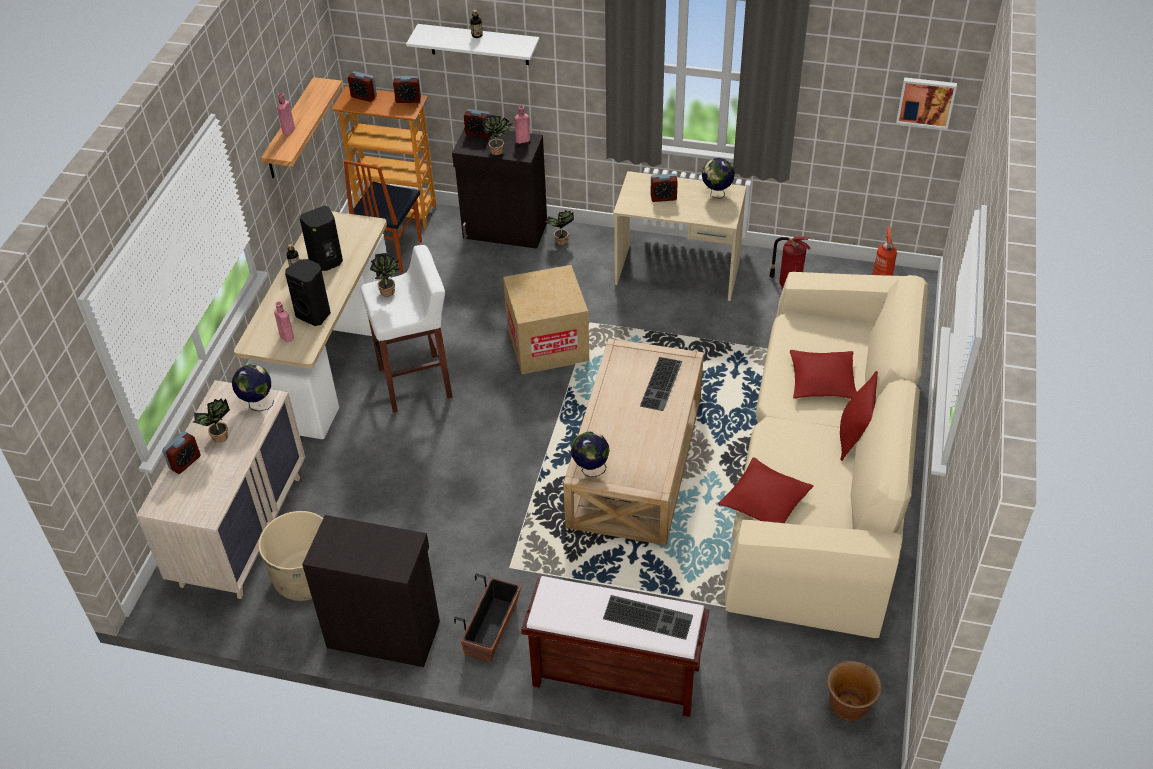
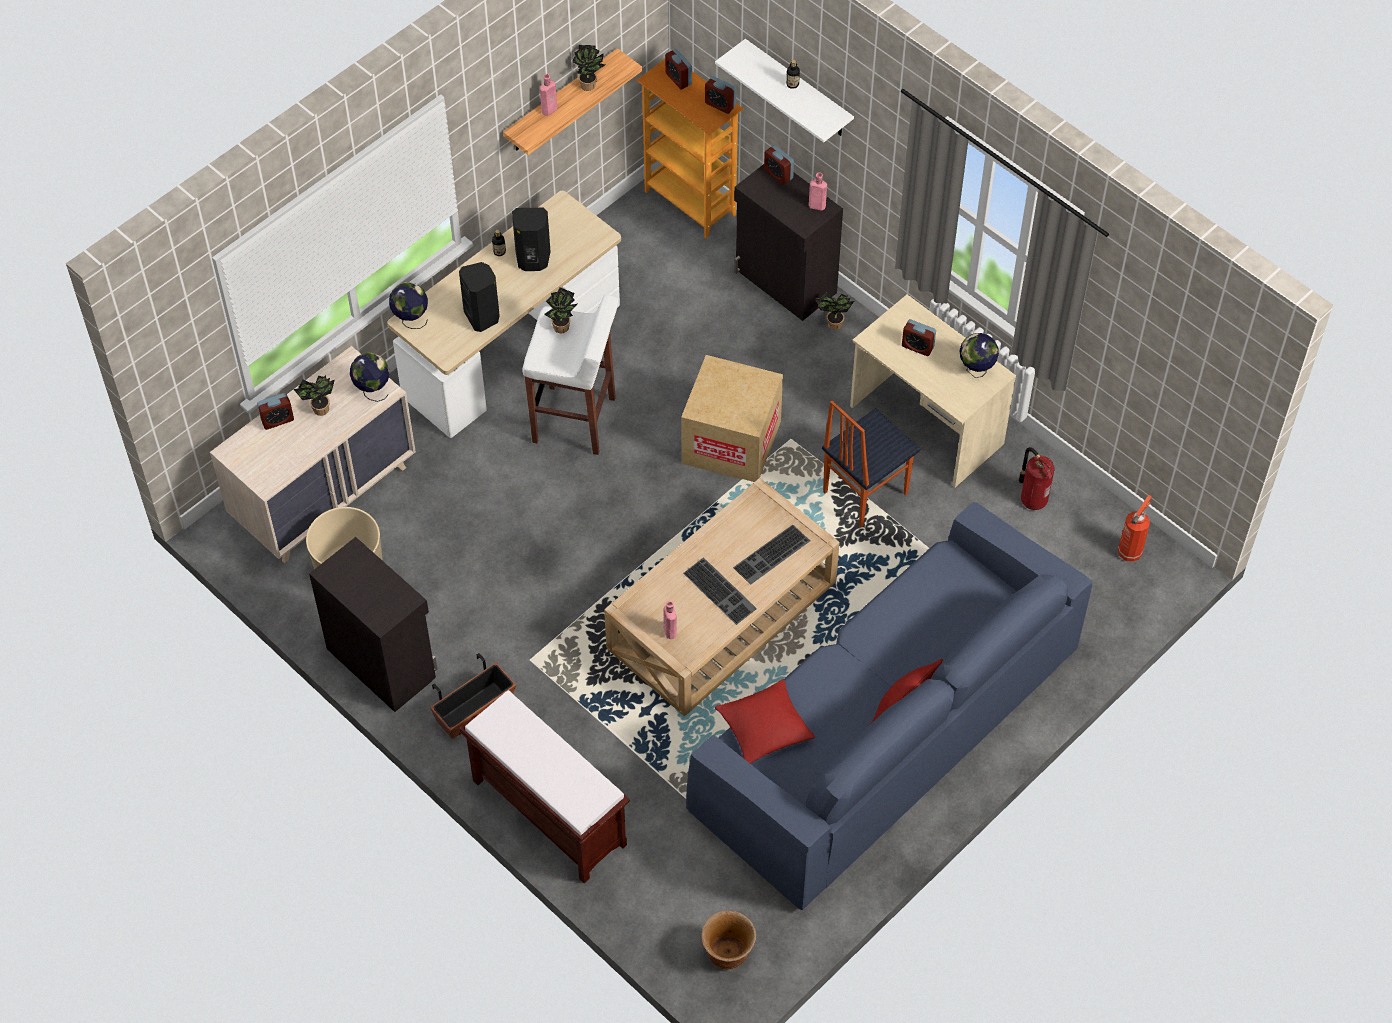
camera: 30 degrees right, 10 degrees up
pink bottle [274,301,294,342] -> pink bottle moved to [663,601,677,639]
chair [344,160,422,273] -> chair moved to [822,400,920,528]
potted plant [482,115,512,155] -> potted plant moved to [572,45,605,91]
globe [571,432,610,477] -> globe moved to [389,282,428,329]
keyboard [603,595,693,640] -> keyboard moved to [683,557,757,625]
beige sofa [725,272,928,638] -> blue sofa [686,502,1092,910]
red pillow [790,350,857,399] -> none
picture [896,77,957,129] -> none

